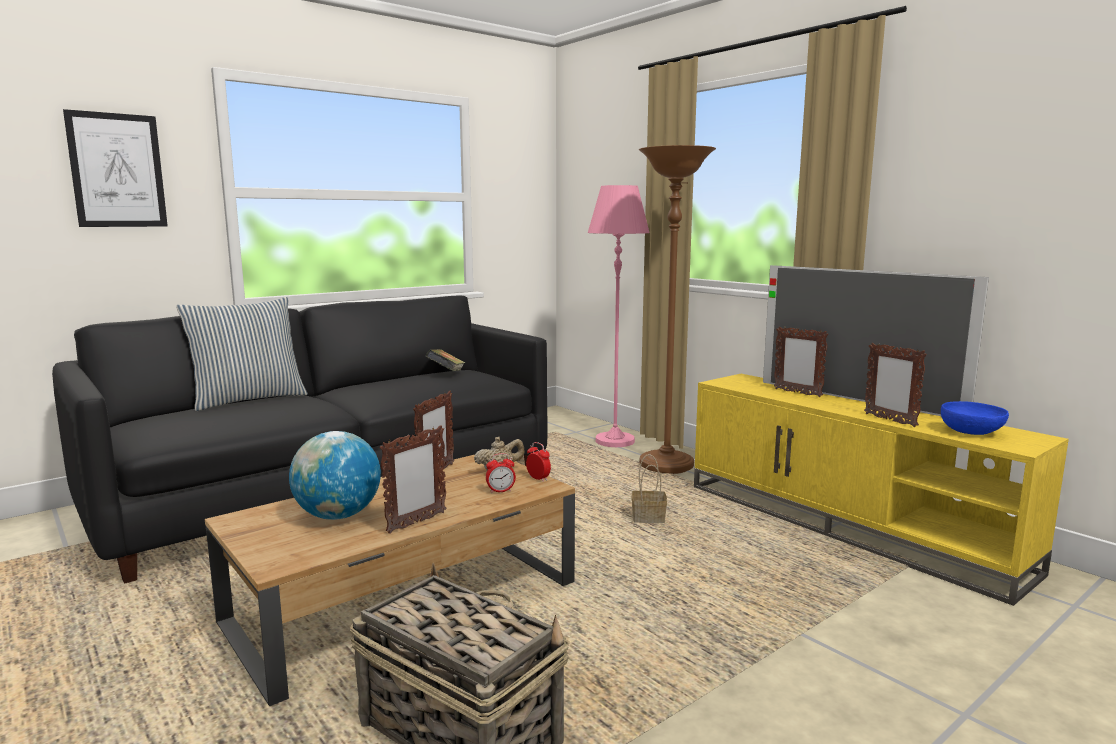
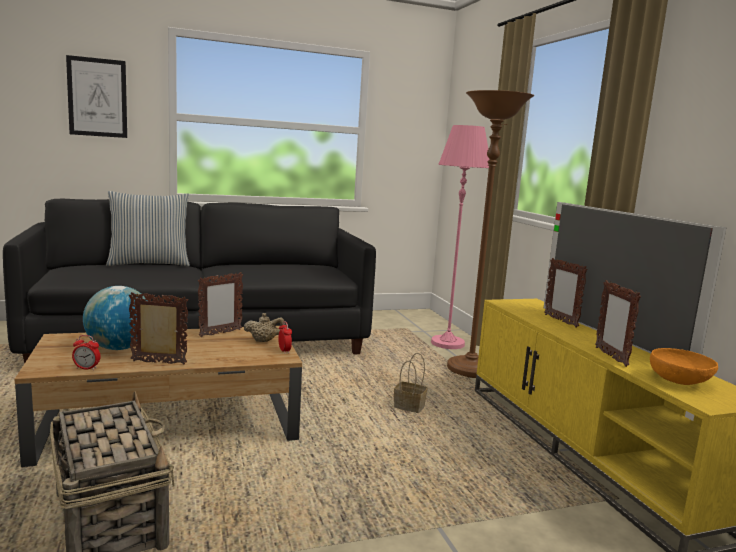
camera: 20 degrees right, 0 degrees up
picture frame [380,425,447,534] -> picture frame turned 150 degrees counterclockwise [129,292,188,365]
book [426,349,465,371] -> none
alarm clock [486,453,516,493] -> alarm clock moved to [72,335,100,370]
blue bowl [941,401,1009,435] -> orange bowl [650,348,718,385]

